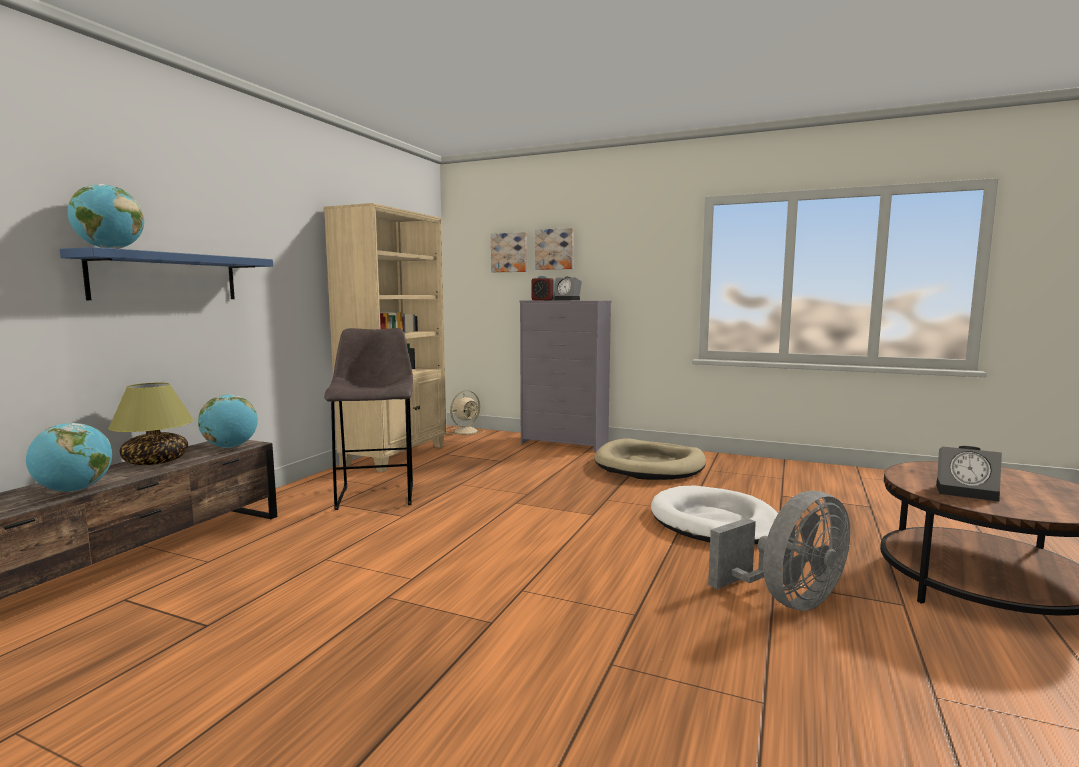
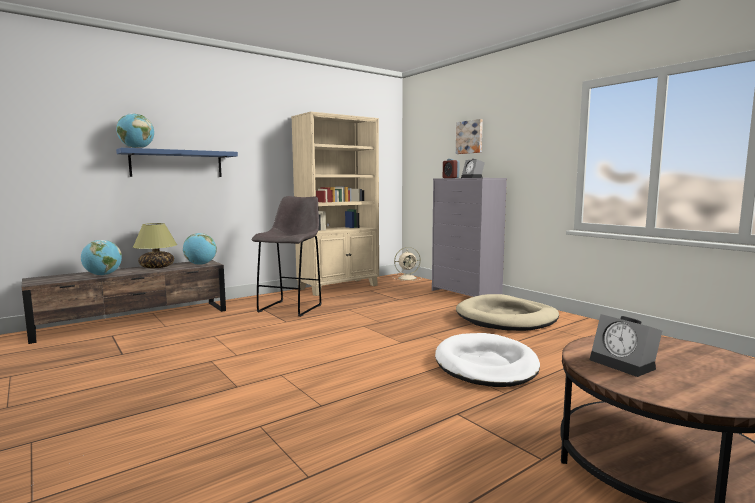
camera: 30 degrees right, 0 degrees up
picture [491,232,527,272] -> none
grey fan [708,490,850,611] -> none

